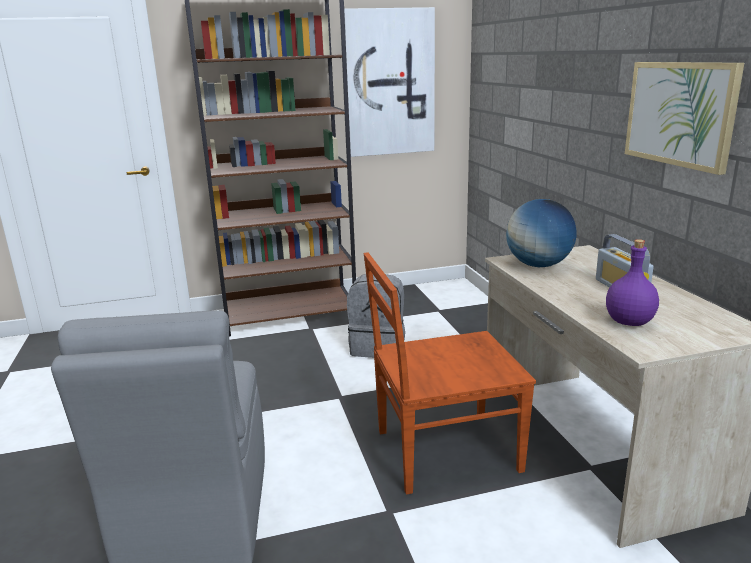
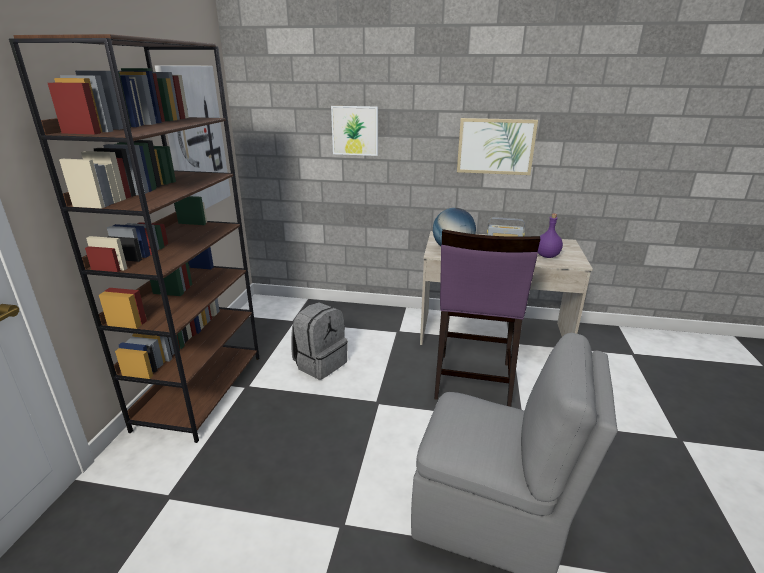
camera: 65 degrees left, 5 degrees up
brown chair [364,252,536,495] -> purple stool [434,229,540,407]
none -> picture [331,106,378,156]

